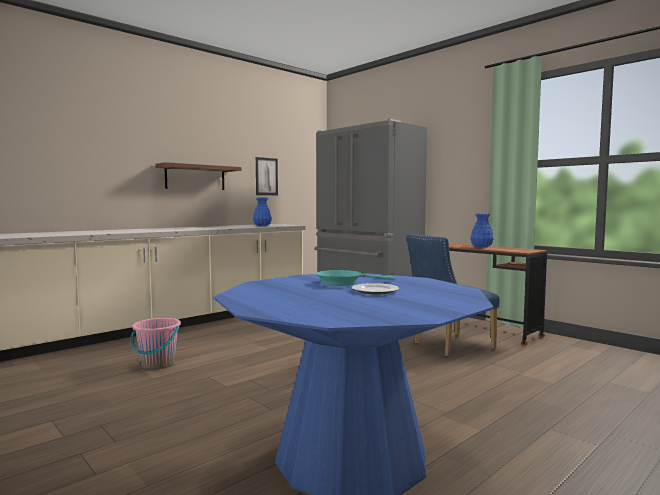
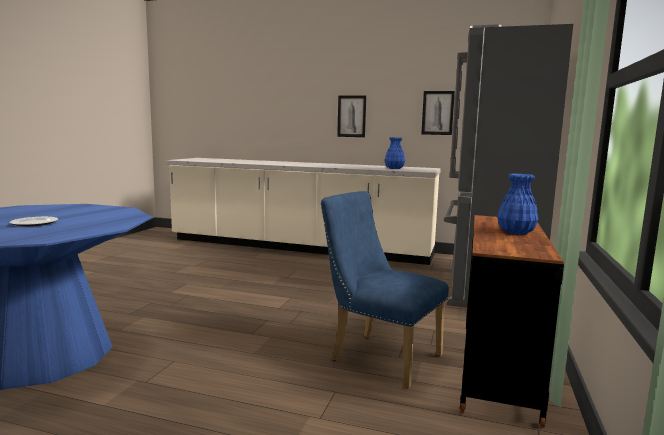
camera: 60 degrees right, 5 degrees up
pink bucket [131,318,181,370] -> none
brown shelf [156,162,241,190] -> picture [337,96,366,137]
turquoise frying pan [316,270,395,286] -> none

